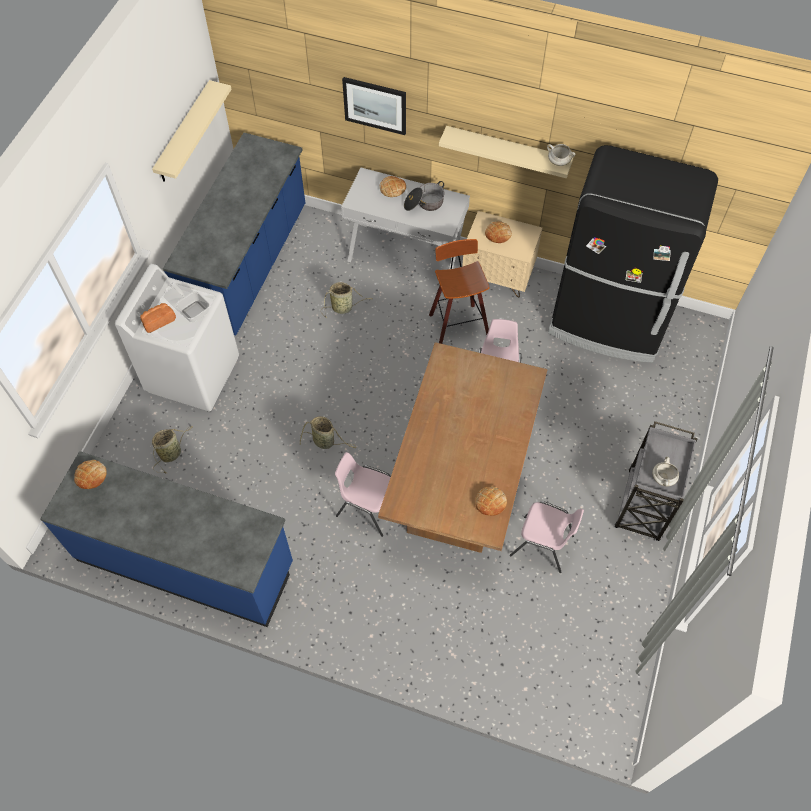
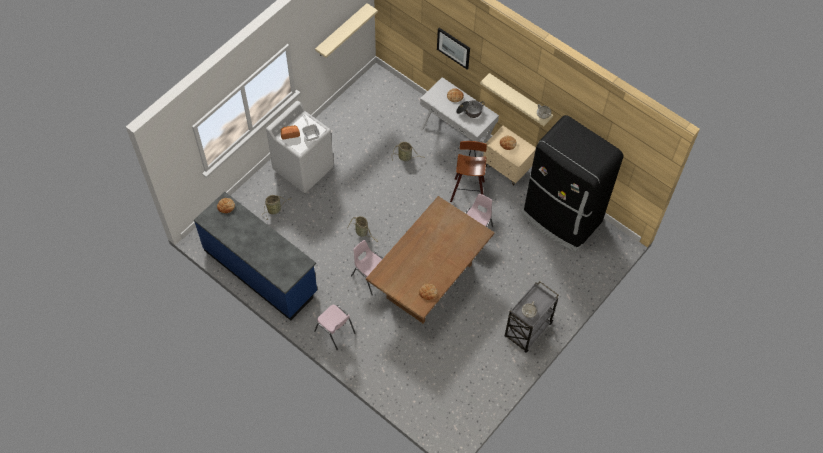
camera: 20 degrees right, 0 degrees up
blue counter [163,133,305,335] -> none
pink chair [510,501,584,573] -> pink chair moved to [315,305,356,351]

